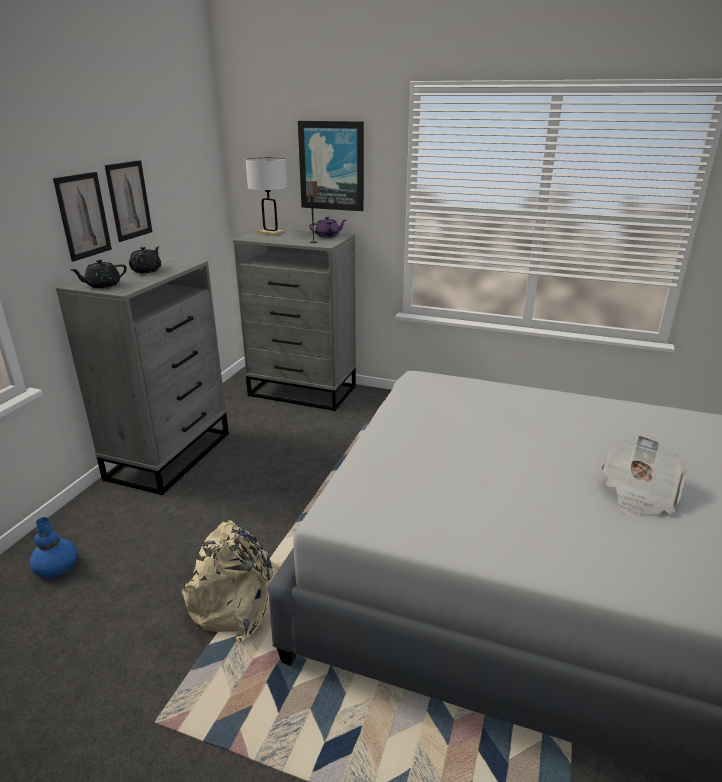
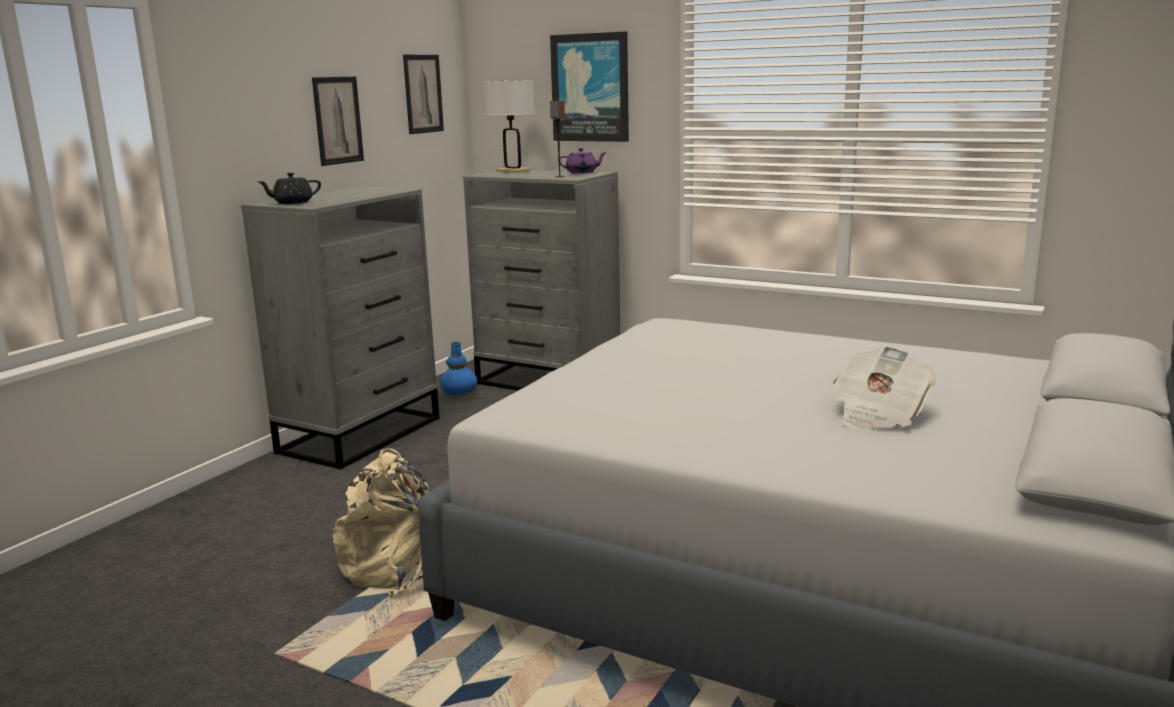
camera: 10 degrees right, 10 degrees down
blue vase [29,517,78,579] -> blue vase moved to [440,342,478,396]
picture [53,172,112,262] -> picture moved to [403,55,444,134]
black teapot [129,247,161,273] -> none

